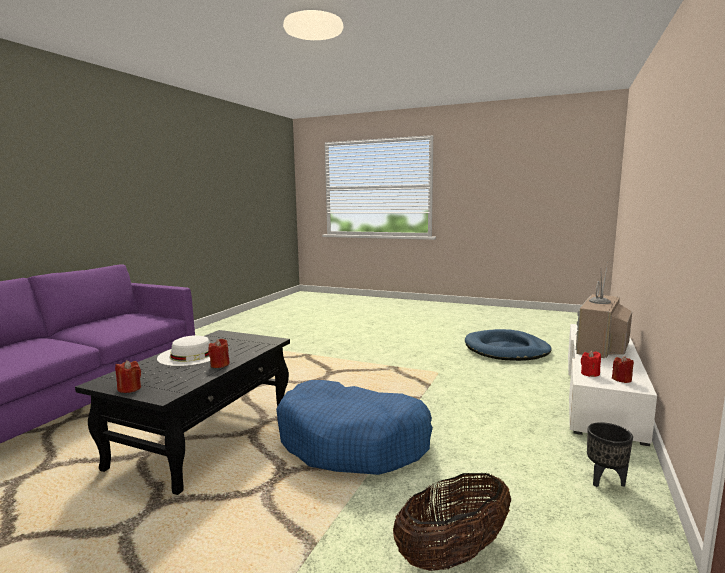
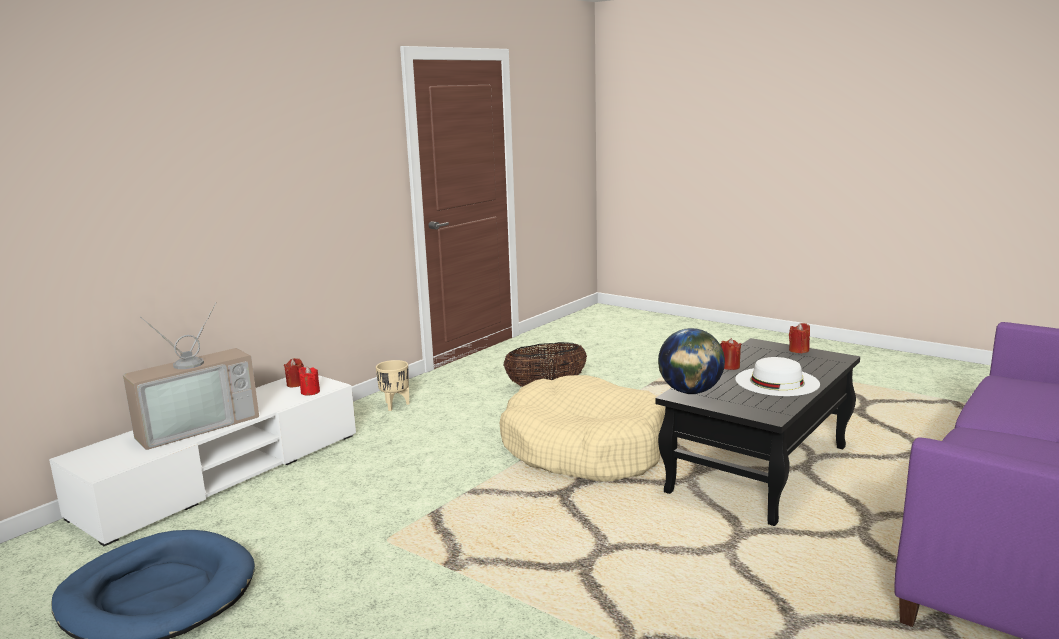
camera: 165 degrees left, 5 degrees up
blue dog bed [276,380,433,475] -> beige dog bed [500,375,665,482]
black planter [587,422,633,487] -> beige planter [376,360,409,411]
none -> globe [658,328,725,394]

